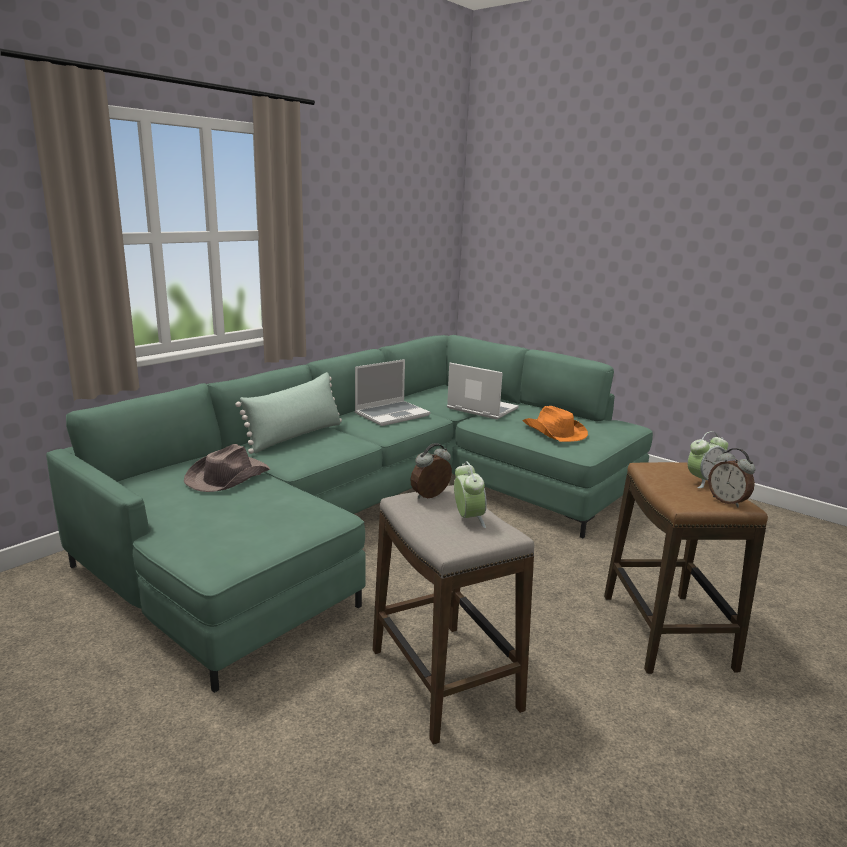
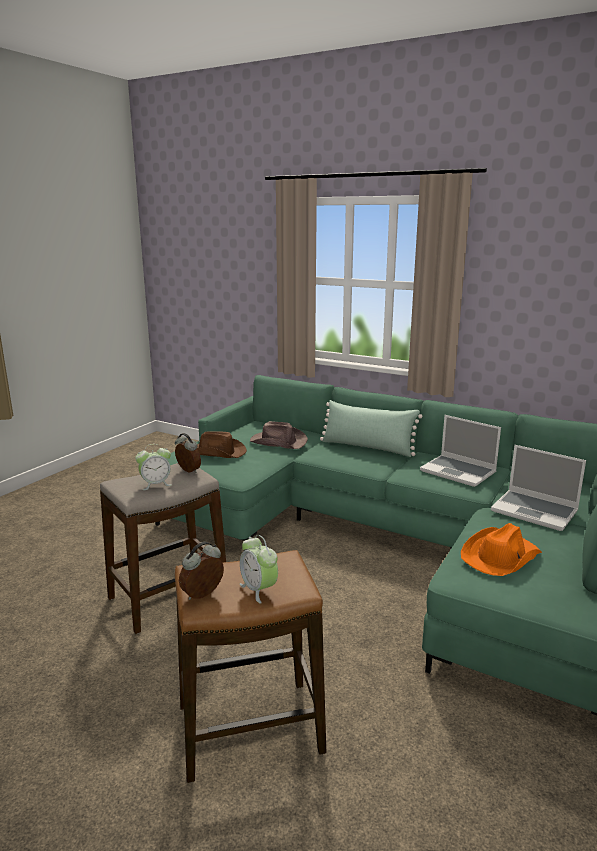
camera: 80 degrees right, 0 degrees up
laptop [447,362,519,419] -> laptop turned 105 degrees clockwise [491,445,586,531]
none -> brown hat [197,431,247,458]

